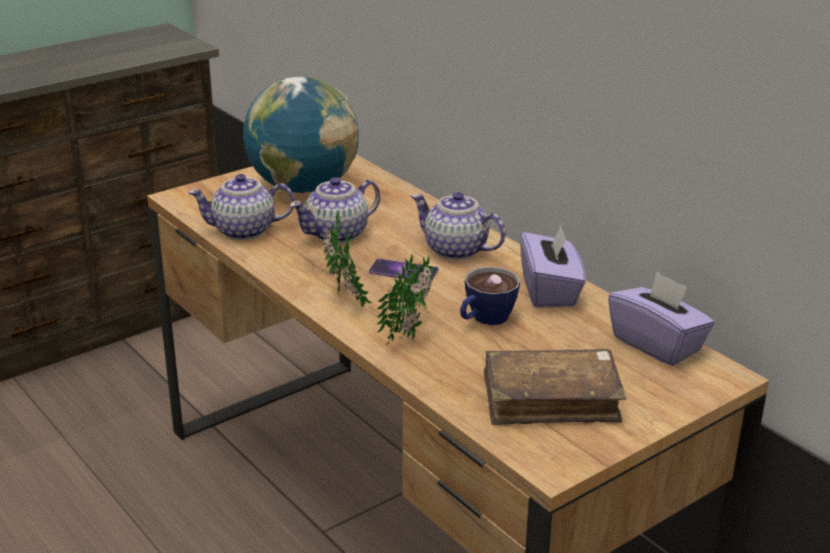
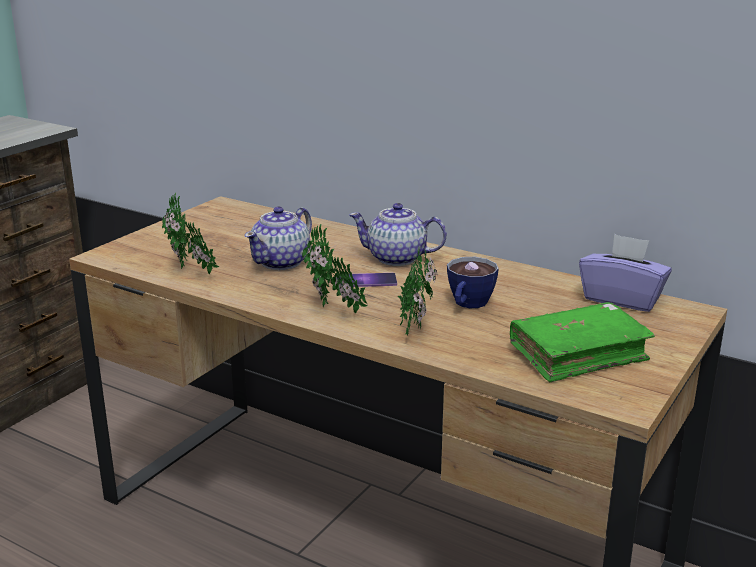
camera: 20 degrees left, 5 degrees down
teapot [188,174,295,240] -> potted plant [162,193,219,274]
globe [243,76,359,193] -> none
brown book [484,349,627,425] -> green book [510,302,655,382]
purple tissue box [520,224,586,308] -> none

